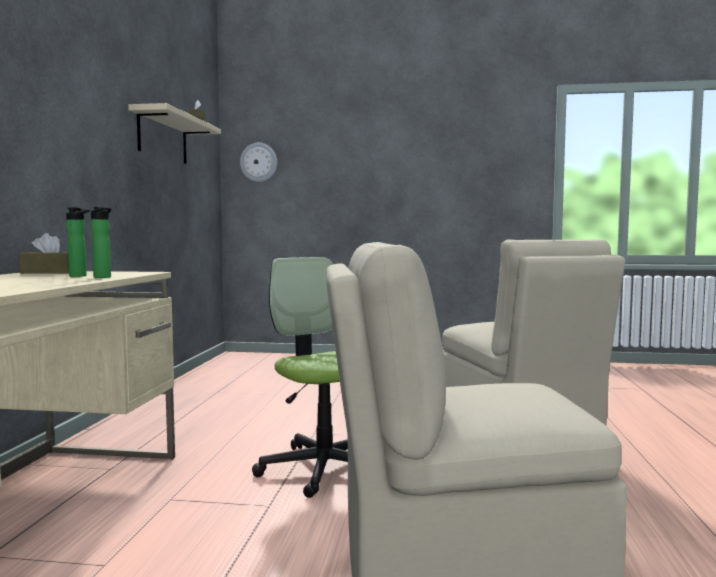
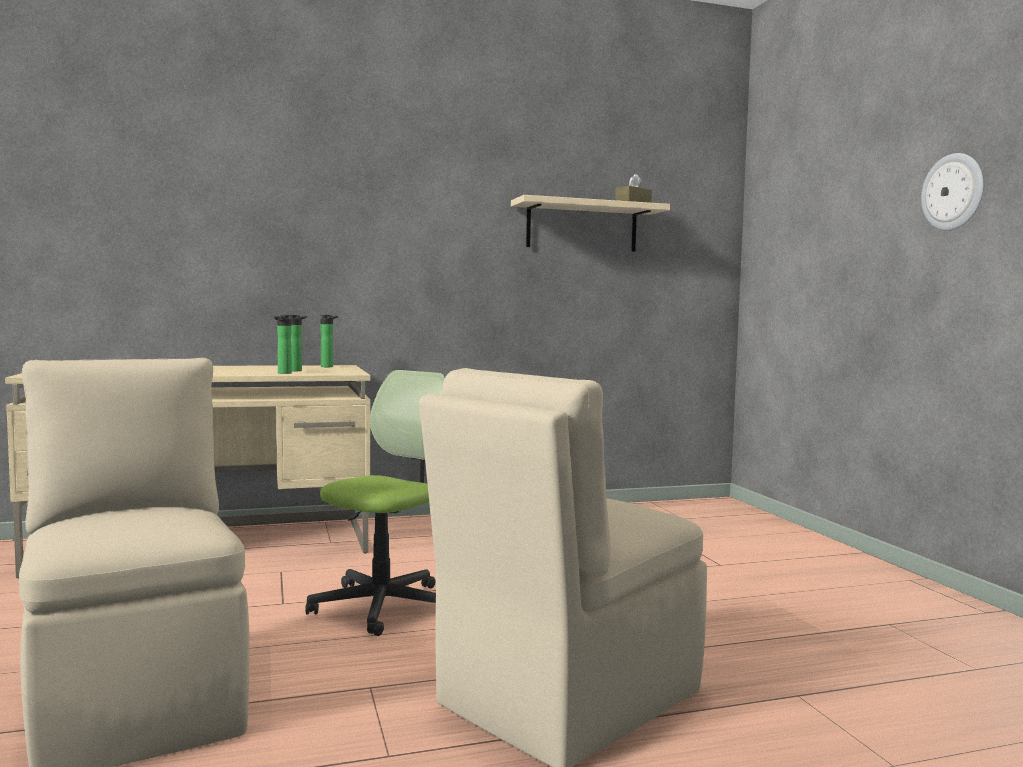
camera: 65 degrees right, 0 degrees up
brown tissue box [19,233,69,274] -> bottle [321,315,338,367]
wall clock [240,143,277,182] -> wall clock moved to [921,153,984,230]

